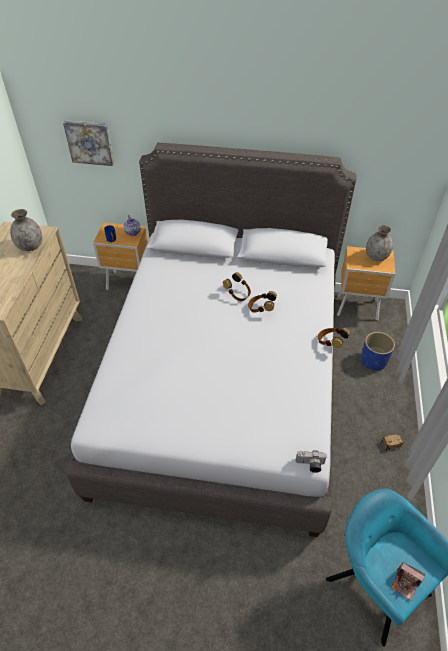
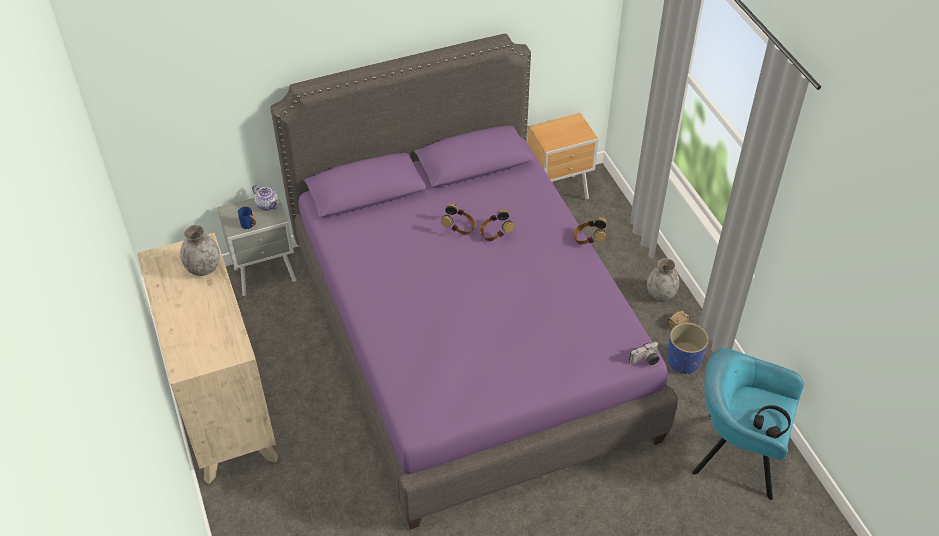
camera: 30 degrees left, 0 degrees up
picture [63,120,114,166] -> none
grey bed [66,143,357,537] -> purple bed [270,33,678,530]
brown nightstand [93,222,148,290] -> grey nightstand [217,192,296,296]
blue planter [361,332,395,371] -> blue planter moved to [667,323,709,374]
grey vase [366,225,393,261] -> grey vase moved to [647,258,679,301]
camera [391,562,425,601] -> black headphones [753,405,791,439]

